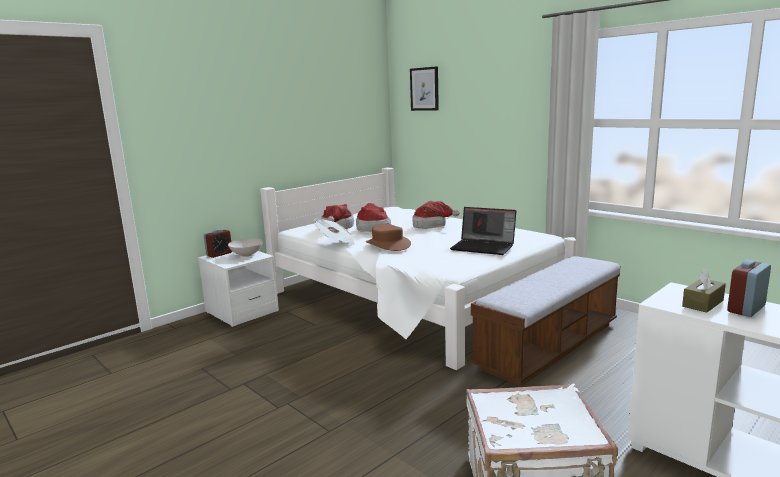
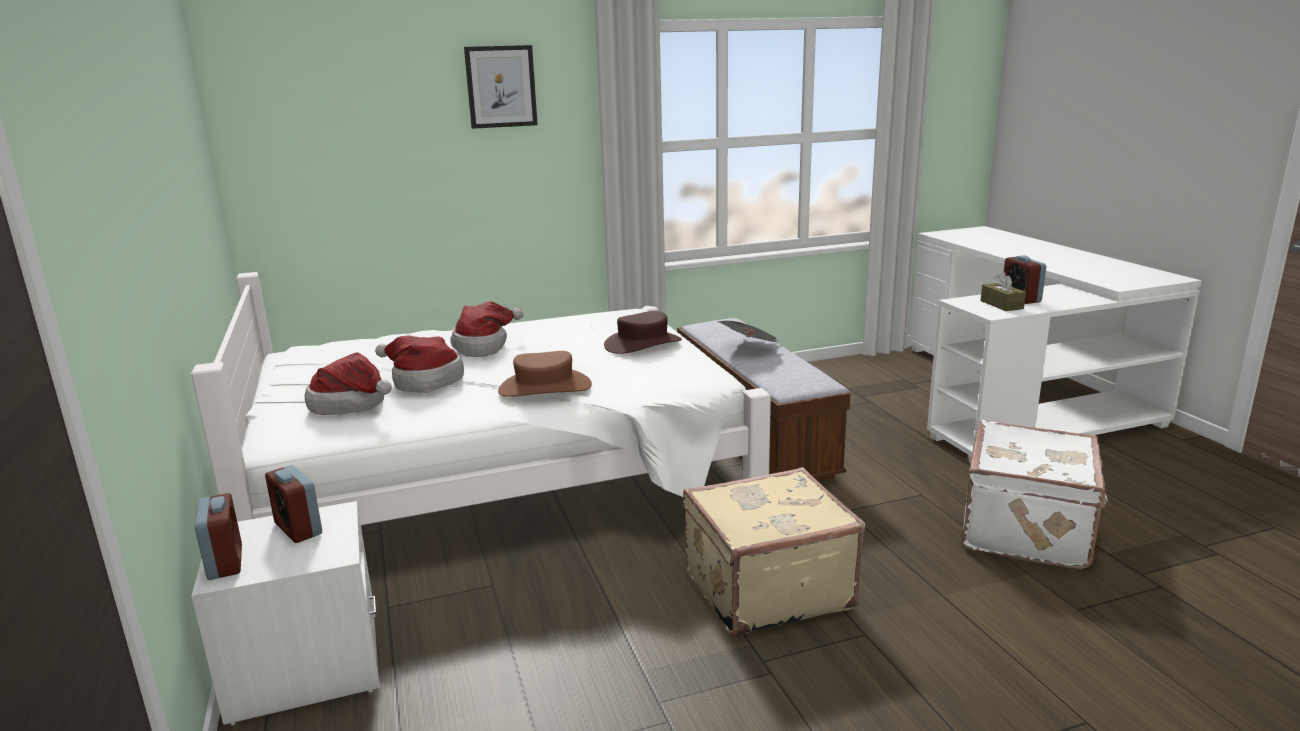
camera: 65 degrees left, 5 degrees up
white bowl [228,238,263,257] -> alarm clock [265,465,322,543]
newspaper [314,219,355,245] -> newspaper moved to [717,321,779,342]
picture [410,66,439,111] -> picture moved to [464,45,538,129]
laptop [450,207,516,255] -> brown hat [604,311,682,354]
none -> beige suitcase [683,467,865,637]

